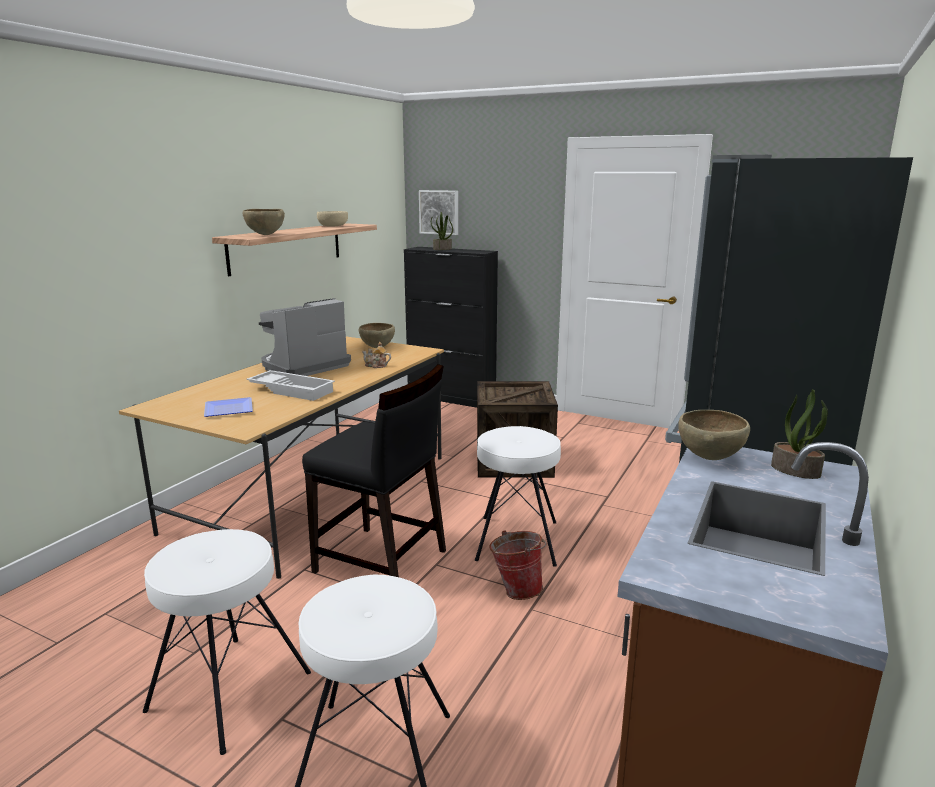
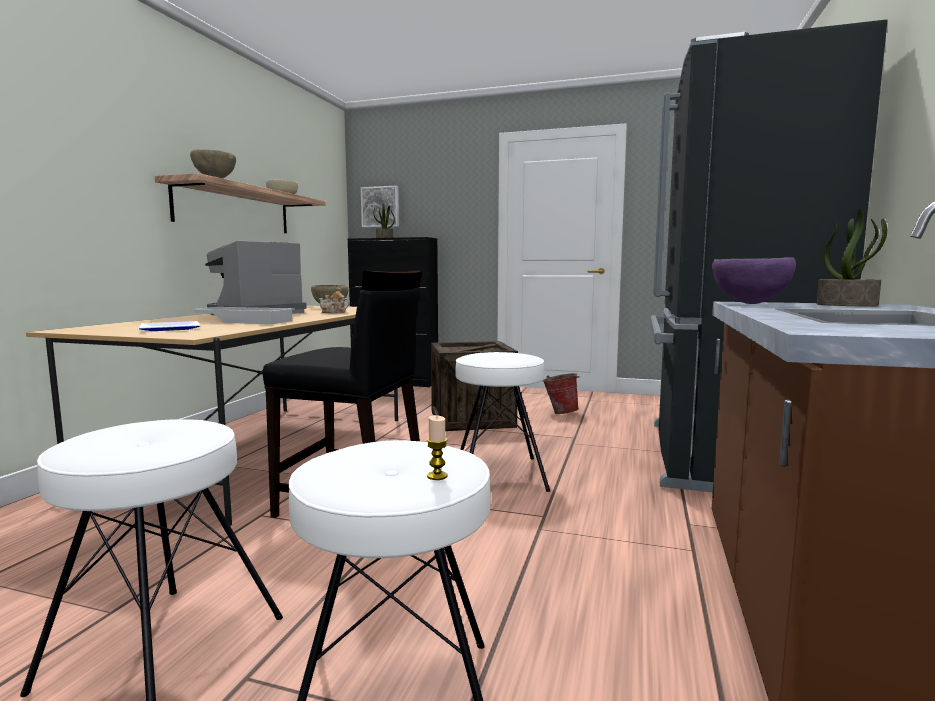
camera: 10 degrees left, 10 degrees down
bucket [490,531,546,600] -> bucket moved to [542,373,579,414]
brown bowl [678,410,750,460] -> purple bowl [712,257,796,304]
none -> candle [427,415,447,480]

